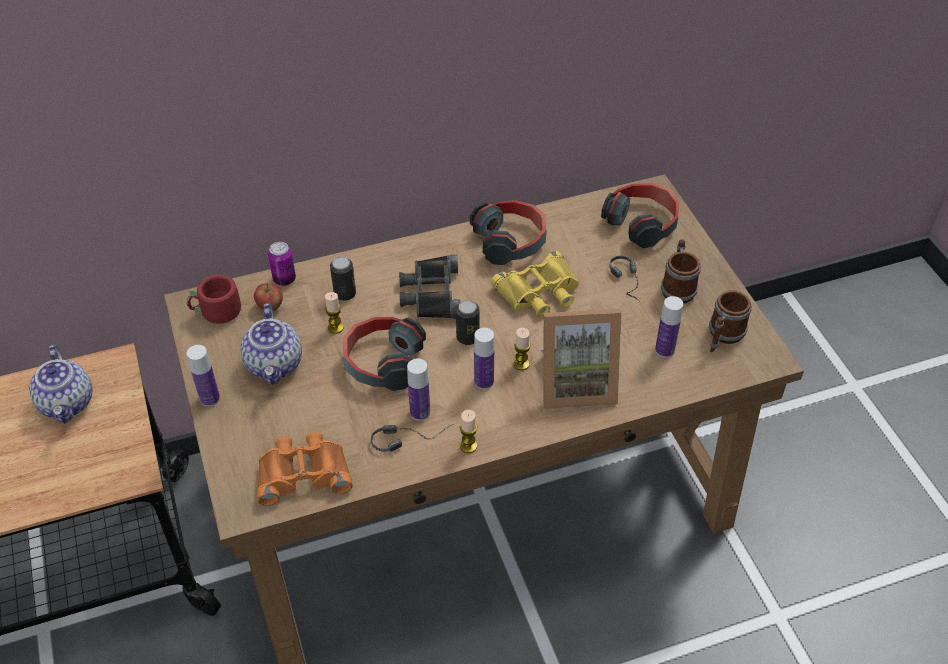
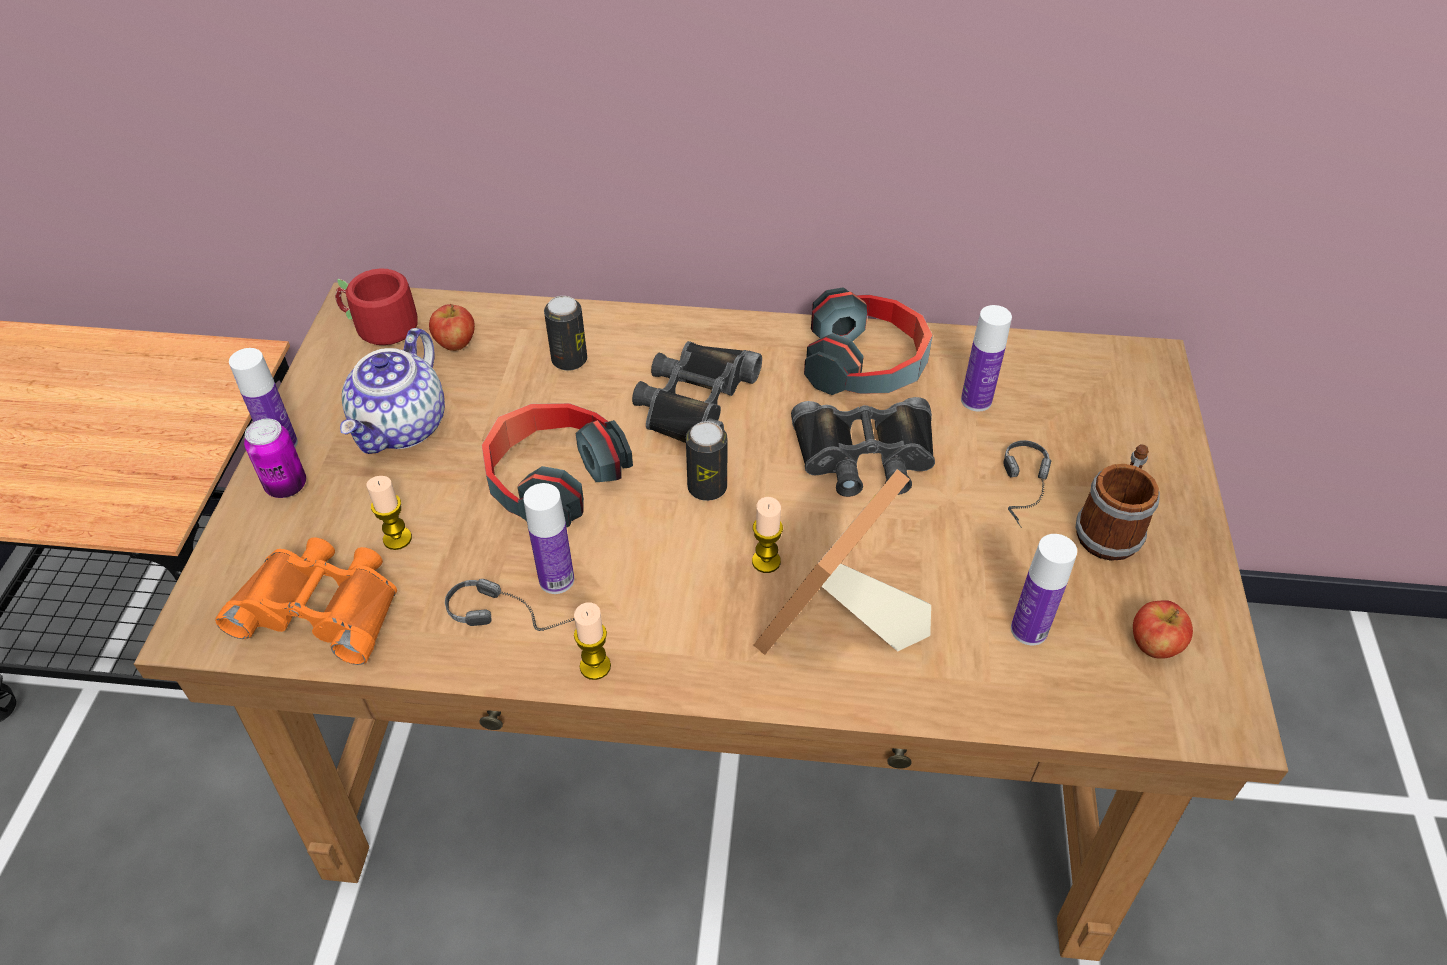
camera: 25 degrees right, 0 degrees up
teapot [29,345,92,423] -> none
can [268,242,296,286] -> can moved to [244,419,306,498]
candle [325,292,344,334] -> candle moved to [366,476,412,550]
bottle [474,328,494,390] -> bottle moved to [961,305,1012,411]
yellow binoculars [491,251,579,317] -> black binoculars [791,397,935,497]
picture frame [540,309,622,409] -> picture frame turned 105 degrees clockwise [753,469,931,655]
headphones [601,183,680,248] -> none
mug [709,290,752,352] -> apple [1133,600,1193,659]

